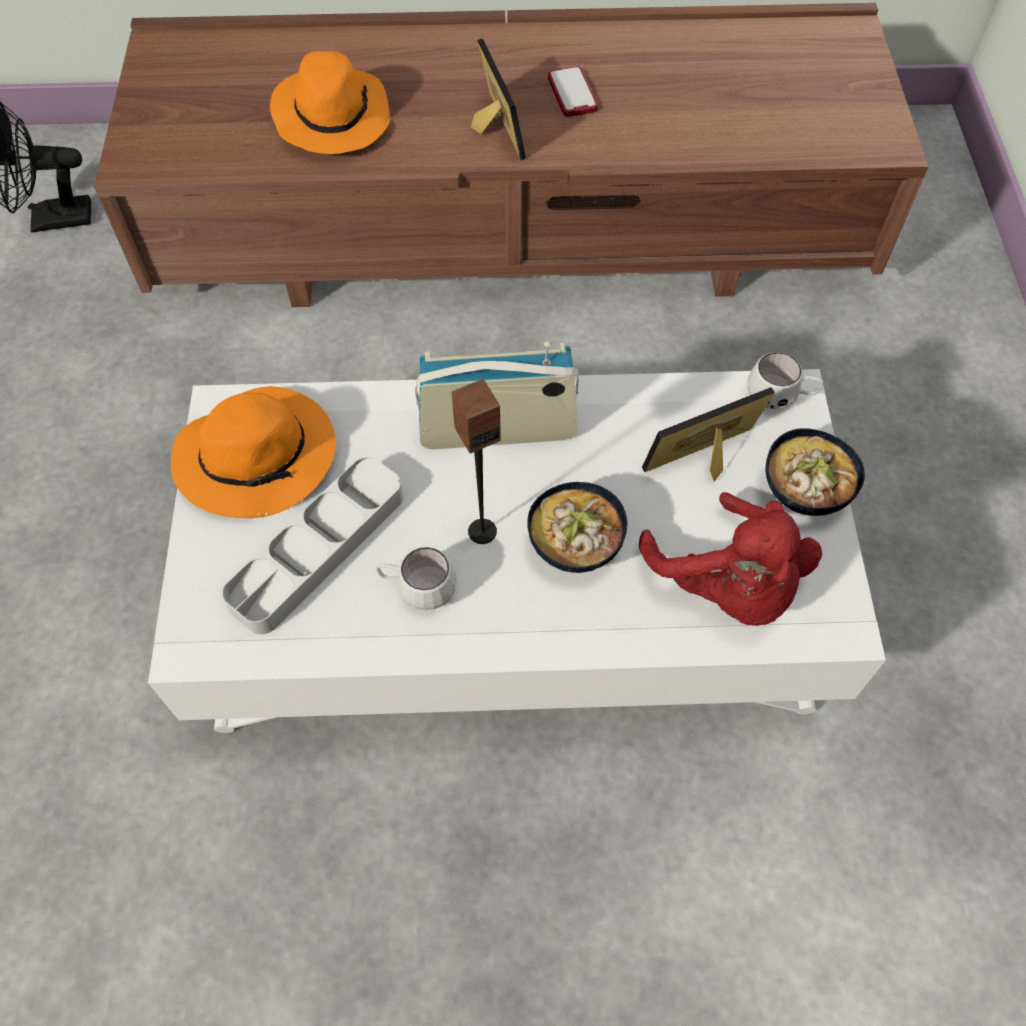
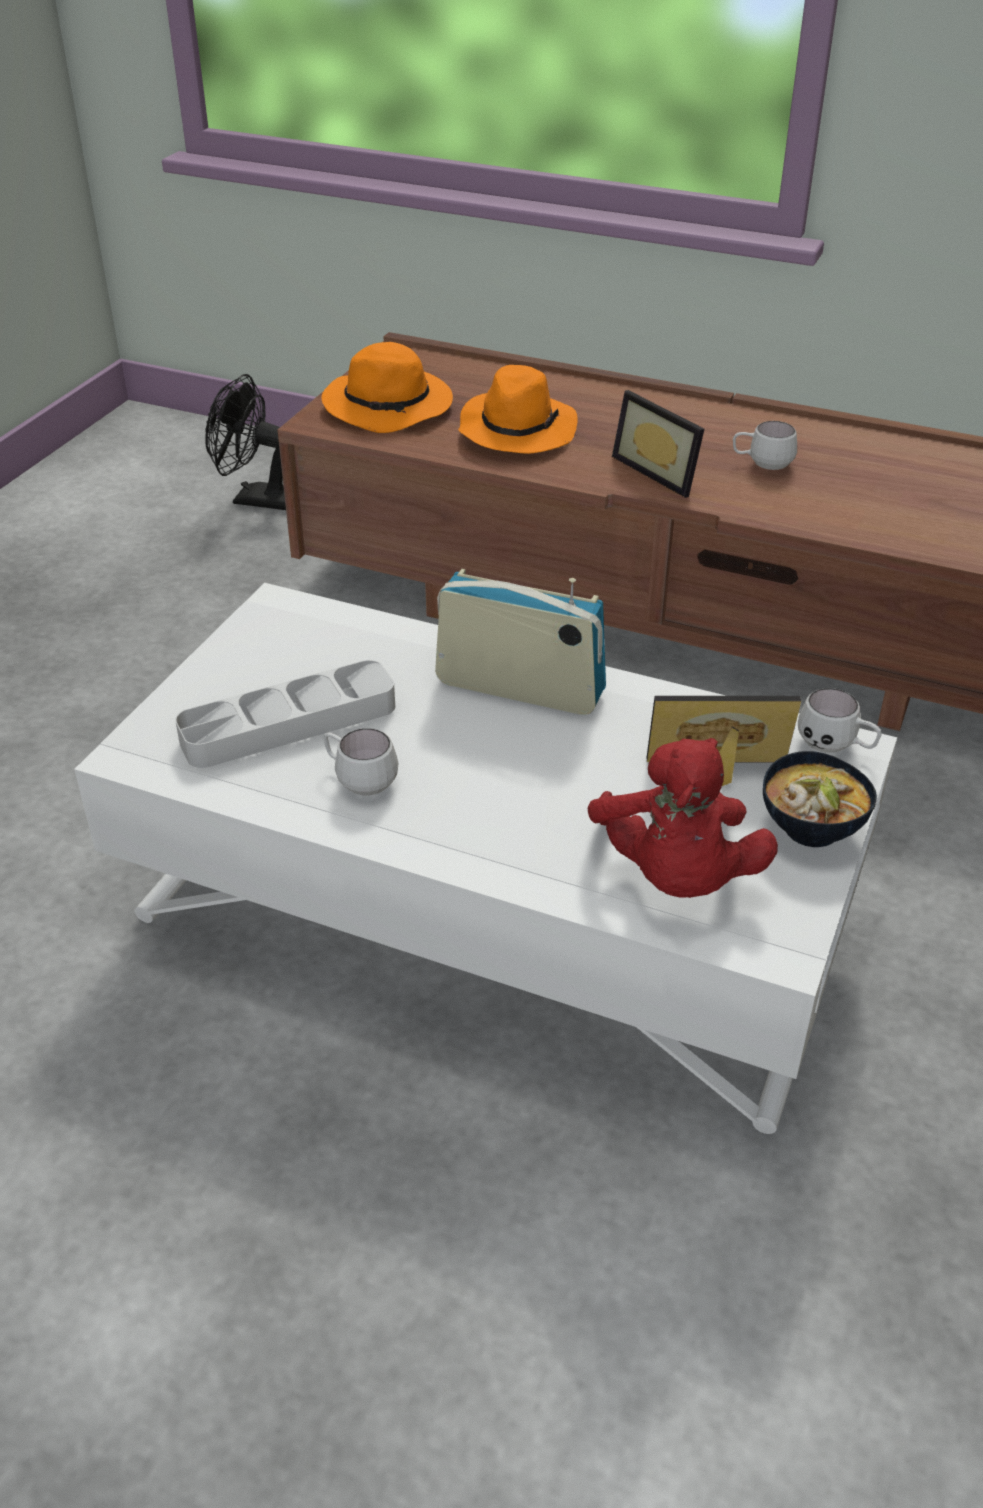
camera: 25 degrees right, 20 degrees down
orange hat [171,386,336,518] -> orange hat moved to [321,342,453,433]
speaker [451,379,501,544] -> none
picture frame [471,39,526,160] -> picture frame turned 135 degrees clockwise [612,390,704,498]
bowl [527,482,627,573] -> none
phone [548,67,598,117] -> white mug [733,421,797,470]

